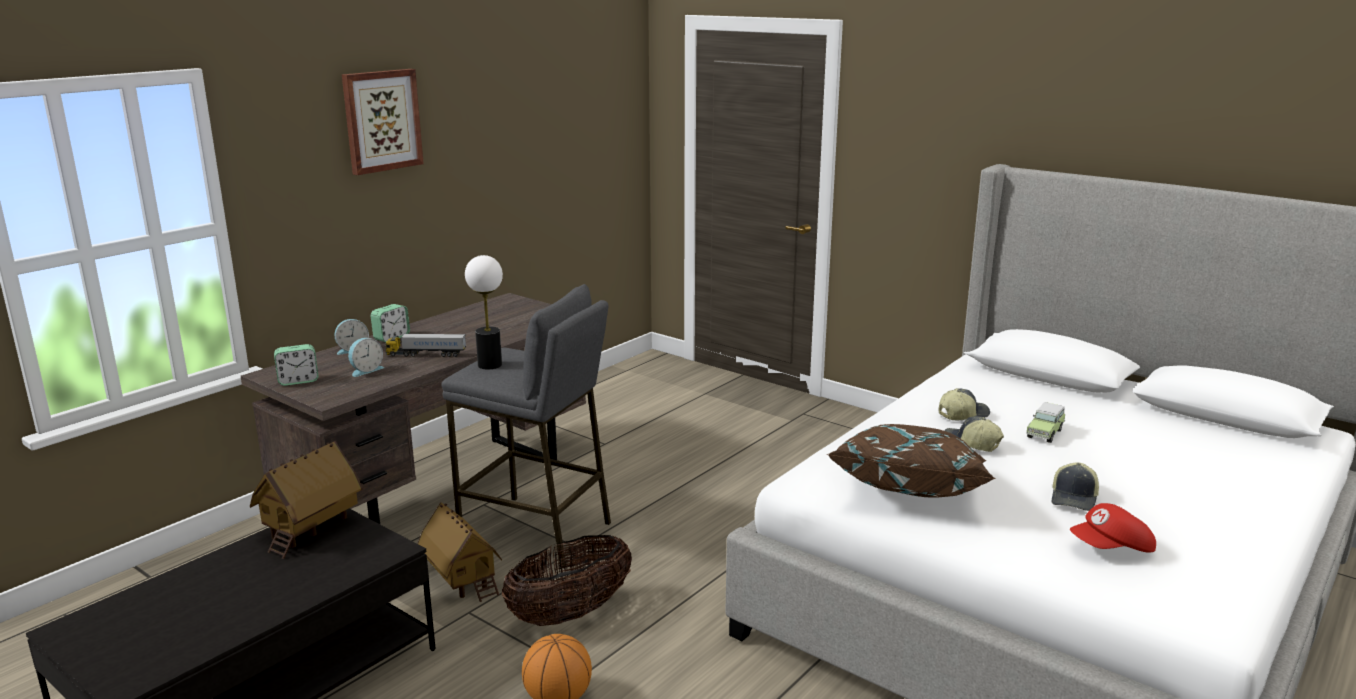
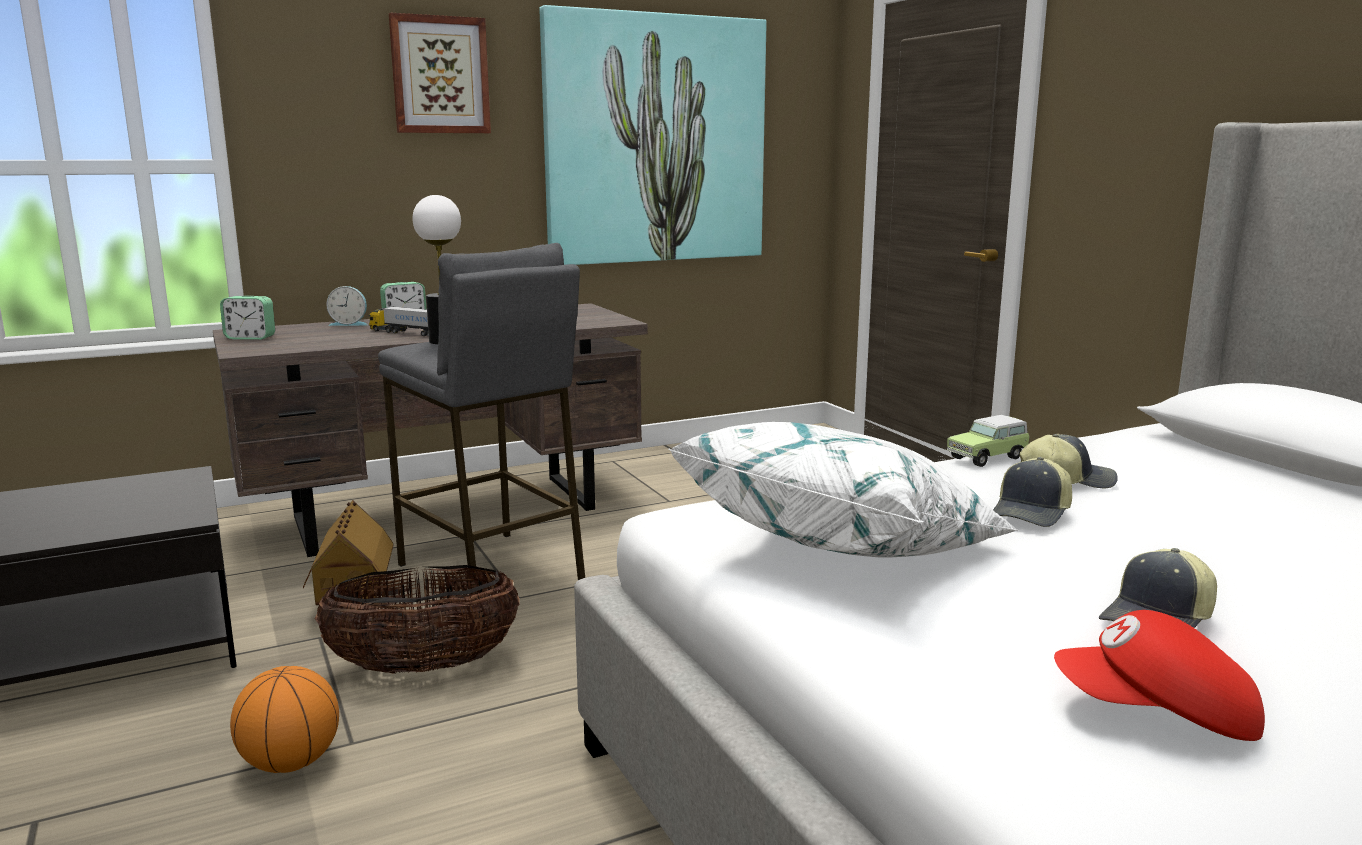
camera: 25 degrees right, 5 degrees down
toy house [250,441,363,559] -> none
alarm clock [348,338,384,377] -> none
brown pillow [827,424,996,497] -> white pillow [668,422,1019,557]
cap [944,416,1004,452] -> cap turned 120 degrees counterclockwise [993,457,1072,527]
toy car [1027,402,1065,443] -> toy car moved to [947,415,1029,467]
none -> picture [540,5,767,265]

